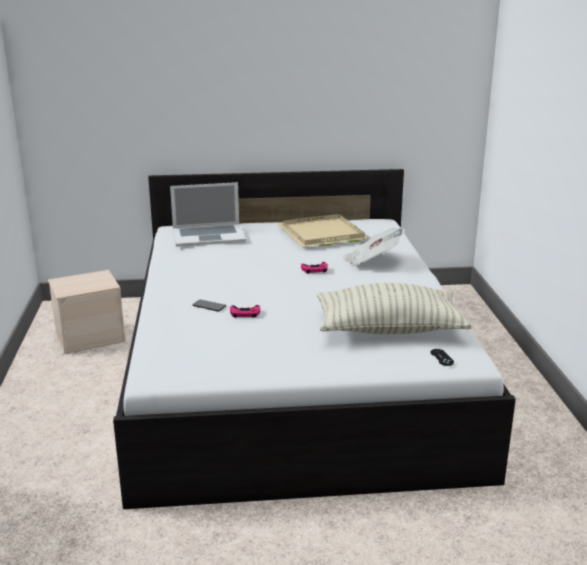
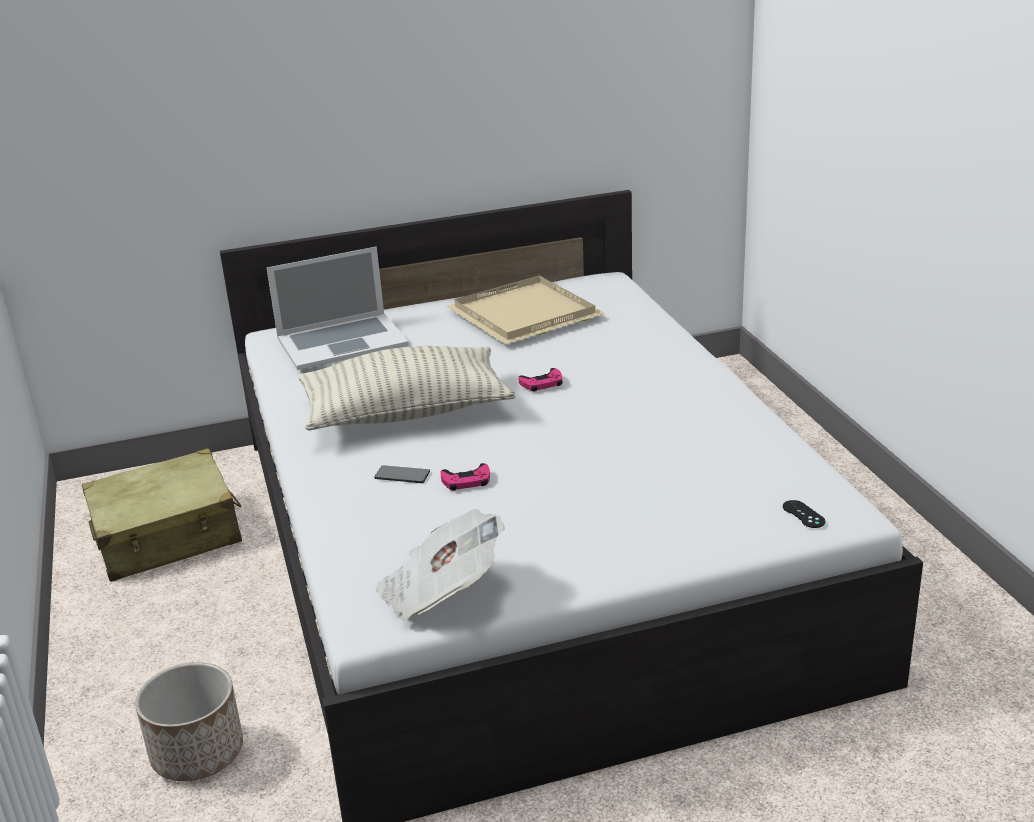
camera: 10 degrees left, 5 degrees up
beige storage box [48,270,126,354] -> beige suitcase [82,448,242,582]
pillow [317,283,472,334] -> pillow moved to [298,346,516,431]
newspaper [343,228,405,266] -> newspaper moved to [376,509,505,621]
none -> planter [135,662,243,781]

